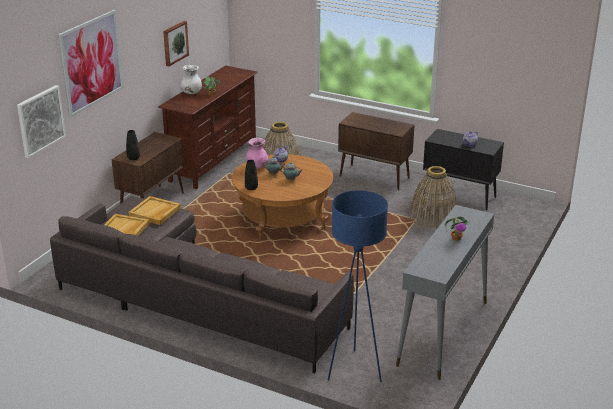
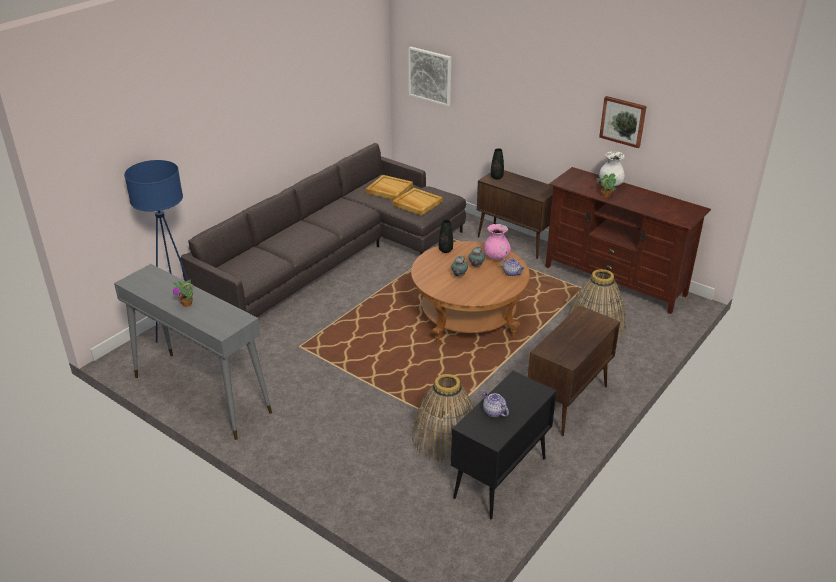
camera: 100 degrees right, 5 degrees up
picture [58,10,124,117] -> none

